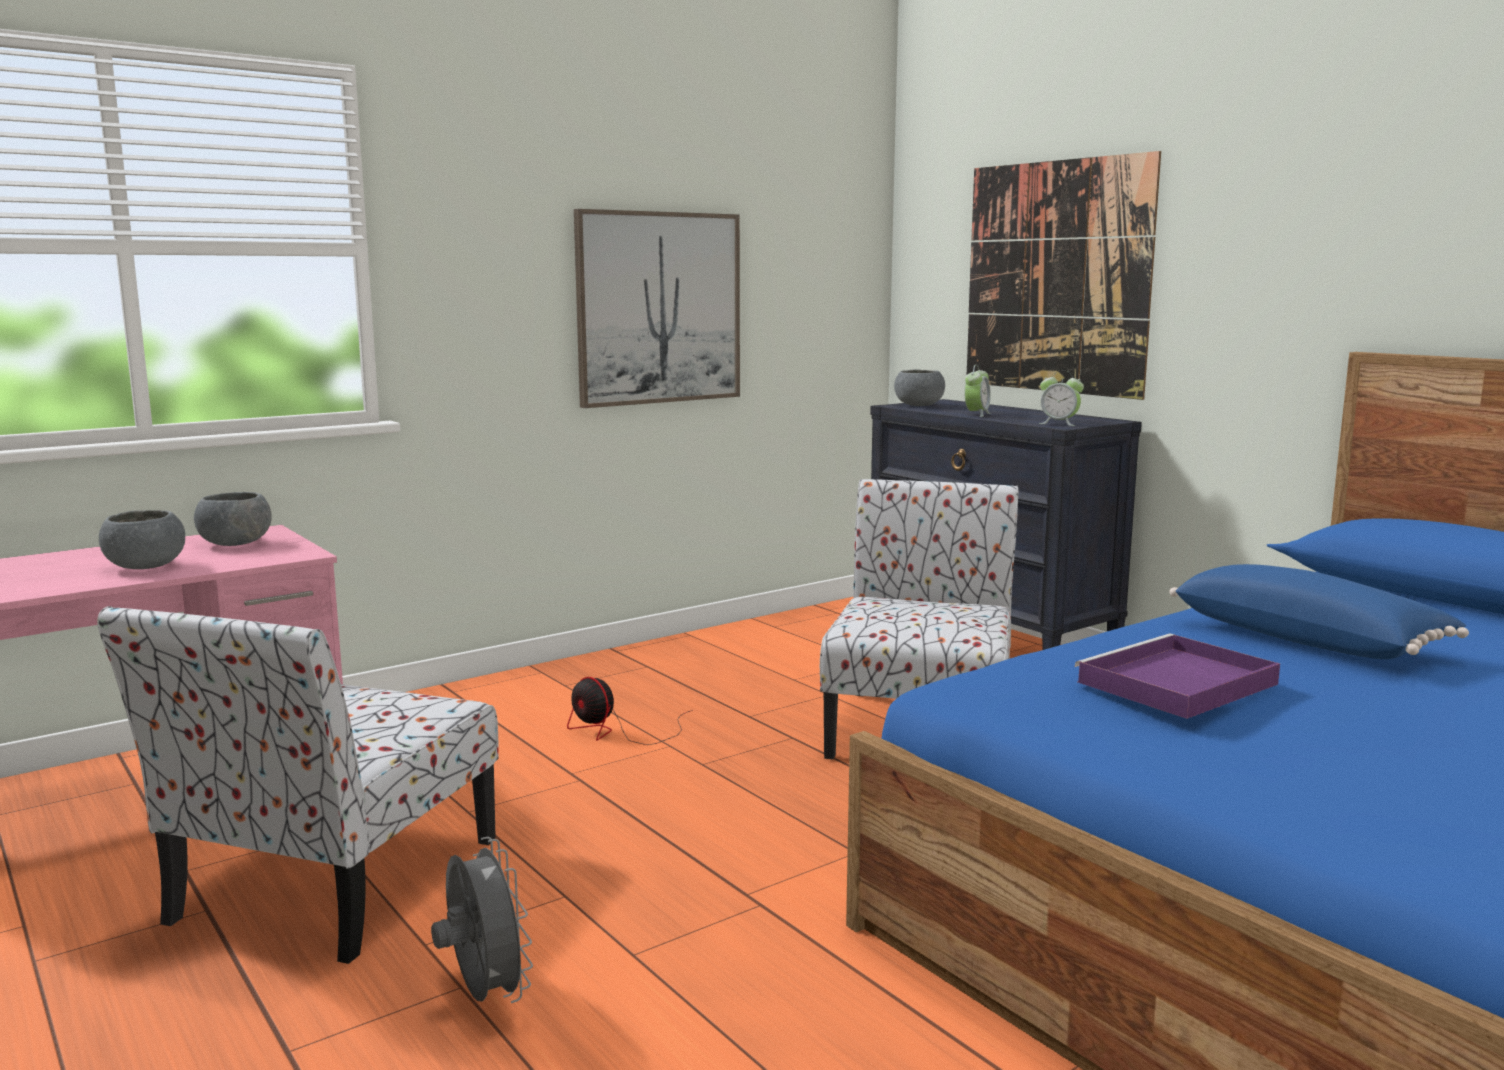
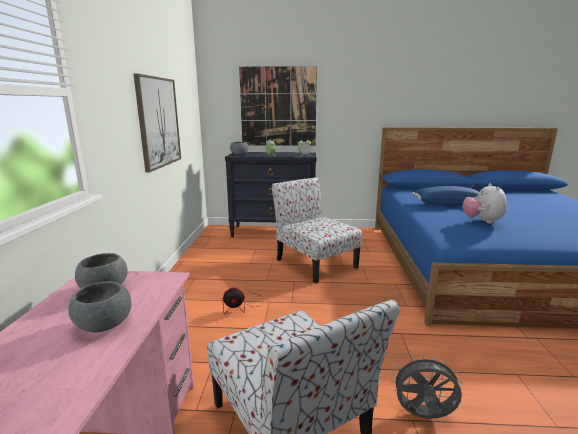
camera: 50 degrees left, 5 degrees up
purple tray [1075,634,1280,719] -> plush toy [462,183,507,224]

